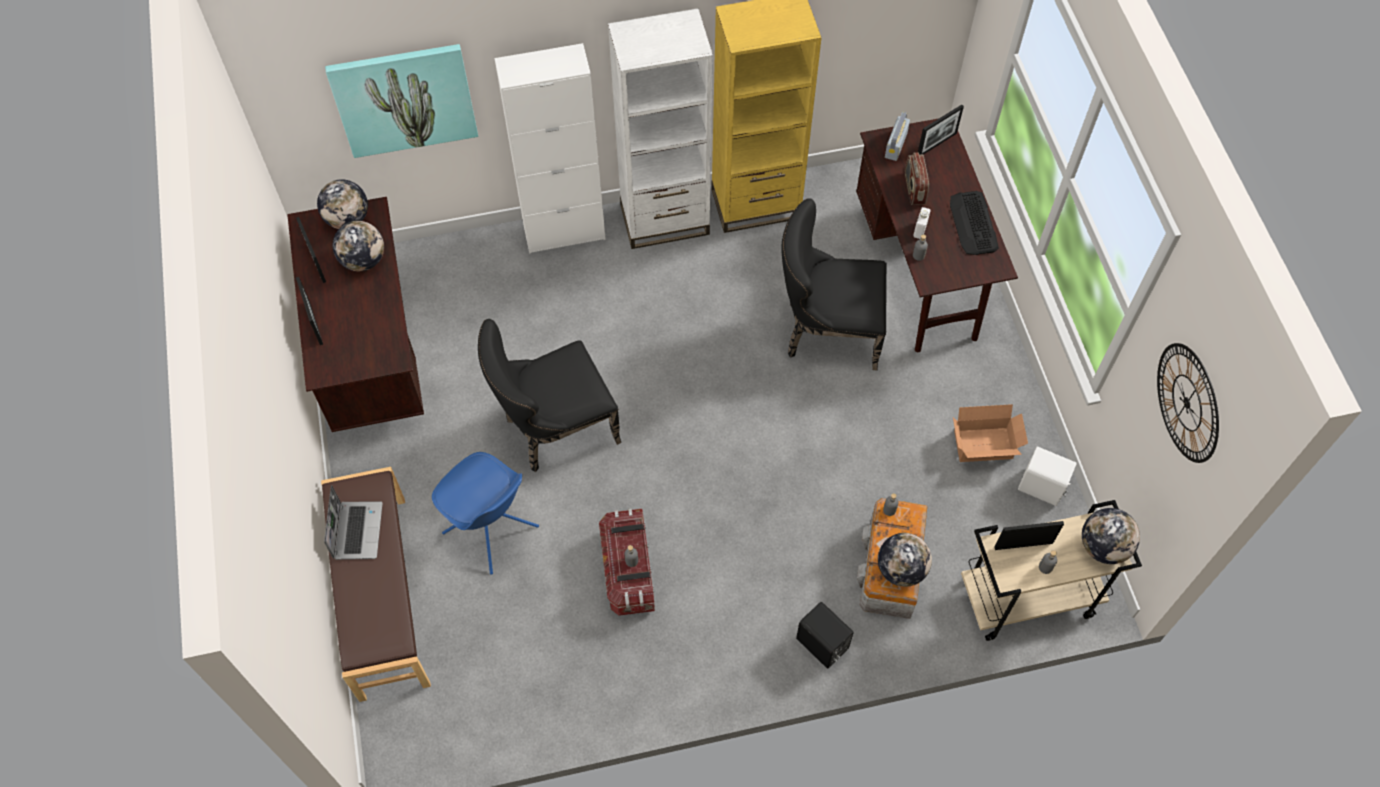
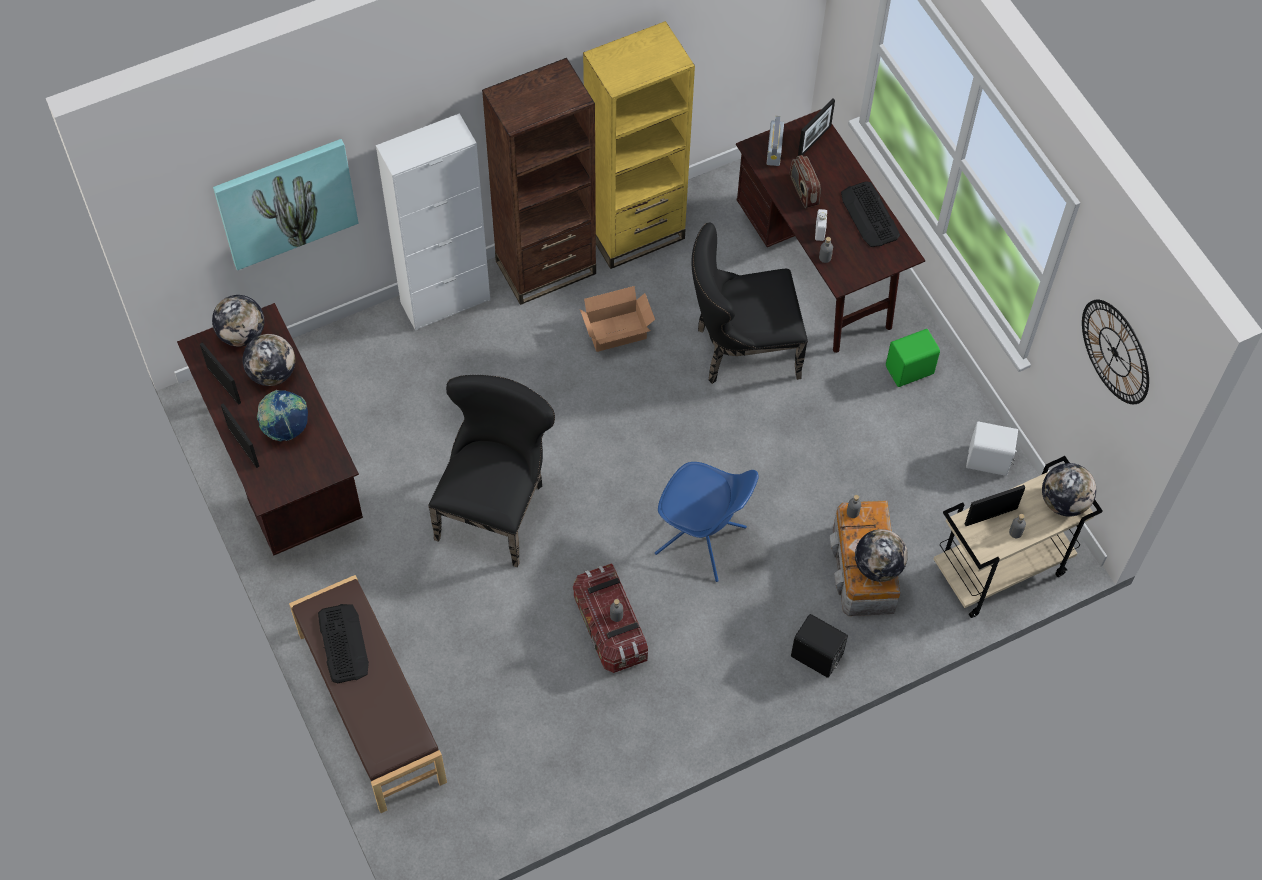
camera: 15 degrees left, 0 degrees up
laptop [324,485,383,560] -> keyboard [318,604,369,683]
blue chair [432,452,539,575] -> blue chair moved to [655,462,759,582]
black chair [478,319,621,472] -> black chair turned 150 degrees clockwise [428,375,555,567]
white bookcase [608,8,713,249] -> brown bookcase [482,58,596,305]
cardboard box [953,404,1028,462] -> cardboard box moved to [580,286,655,352]
none -> globe [257,390,308,442]
none -> green speaker [886,329,940,387]

